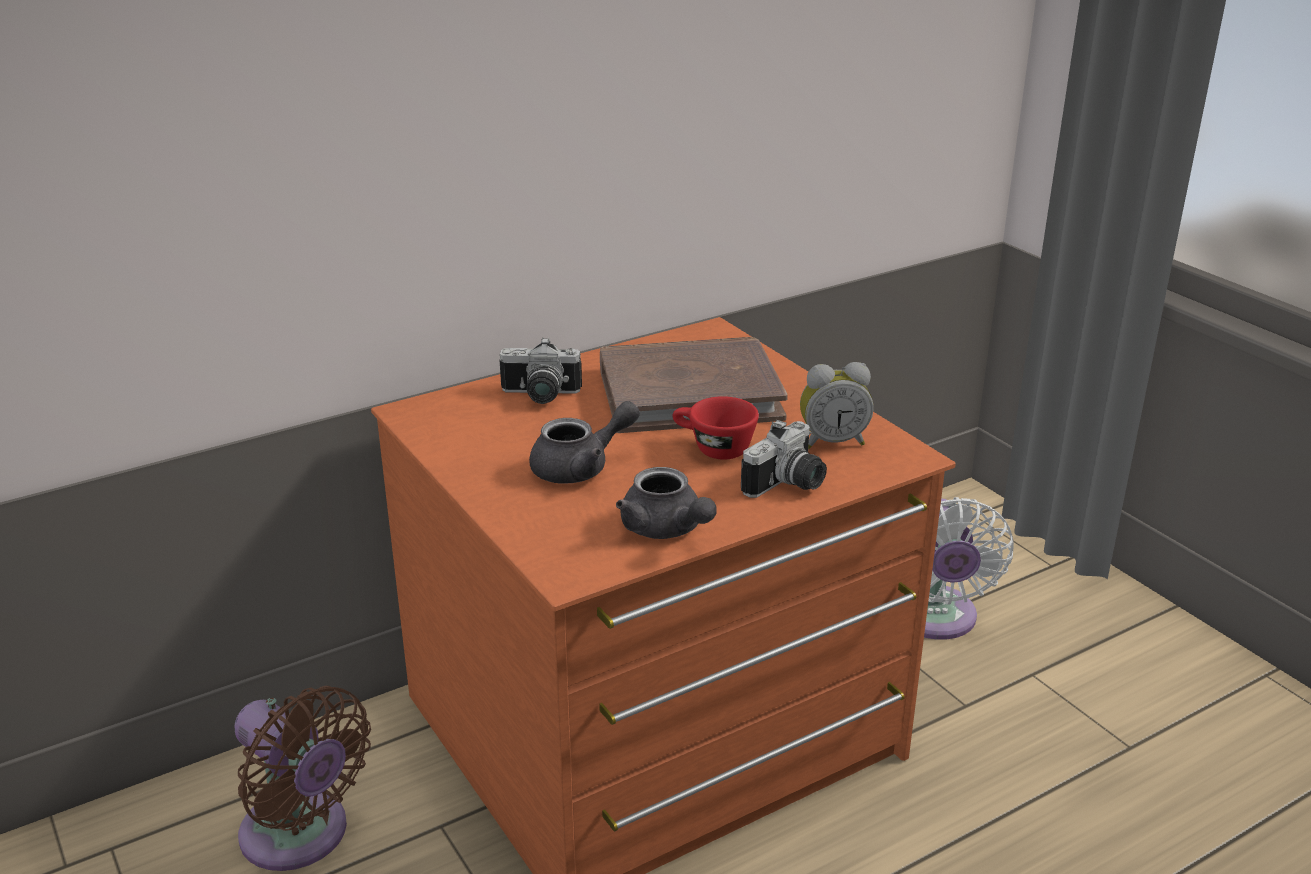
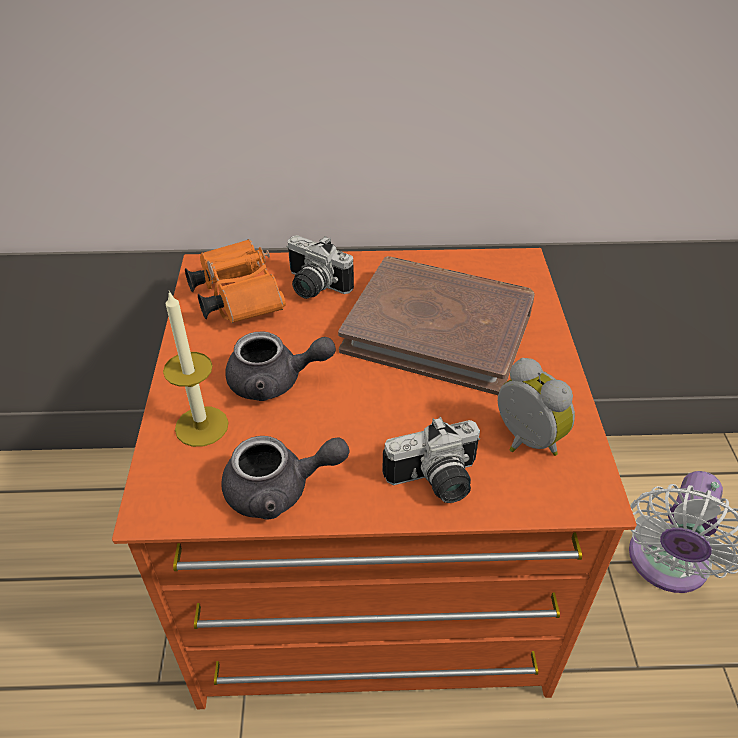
camera: 30 degrees right, 15 degrees up
brown fan [234,686,371,871] -> none
grey teapot [616,467,717,539] -> grey teapot turned 90 degrees counterclockwise [221,436,350,520]
red cup [672,396,759,459] -> none
alarm clock [800,362,874,449] -> alarm clock turned 150 degrees counterclockwise [498,358,575,456]
none -> candle [163,291,229,447]
none -> orange binoculars [185,239,286,323]

